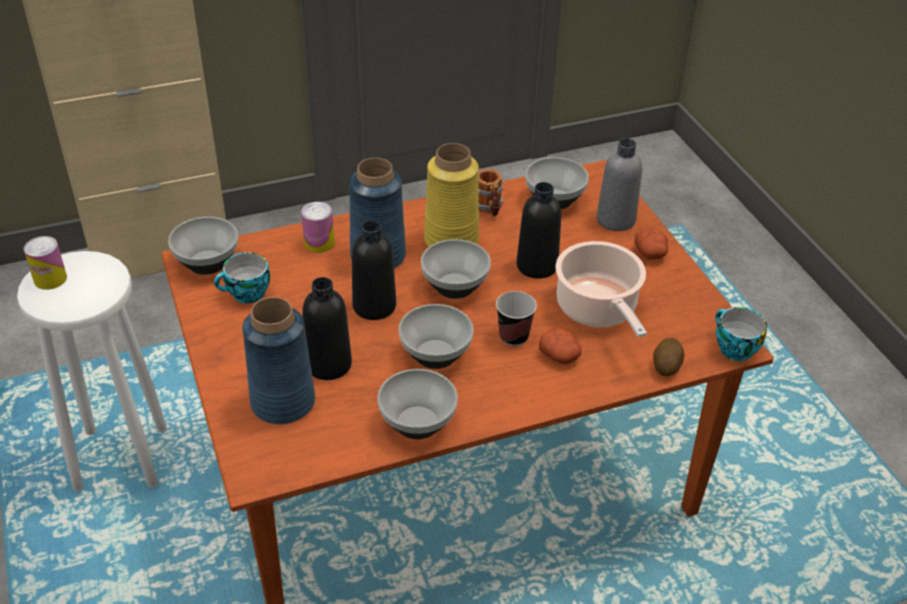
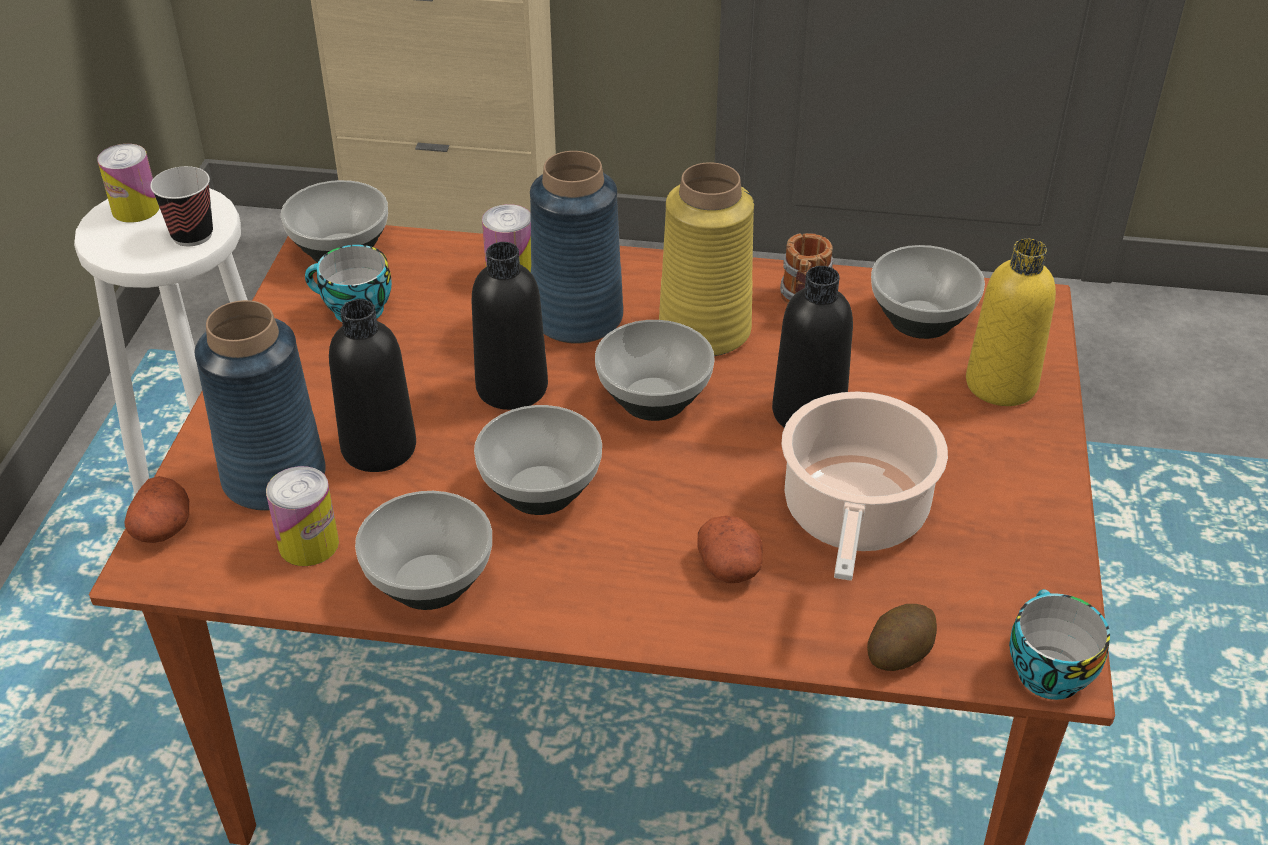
camera: 30 degrees right, 0 degrees up
cup [496,291,537,346] -> cup moved to [150,166,213,246]
grey bottle [596,138,642,231] -> yellow bottle [966,238,1056,406]
potato [635,227,668,260] -> potato moved to [124,476,189,543]
none -> can [266,466,339,566]

